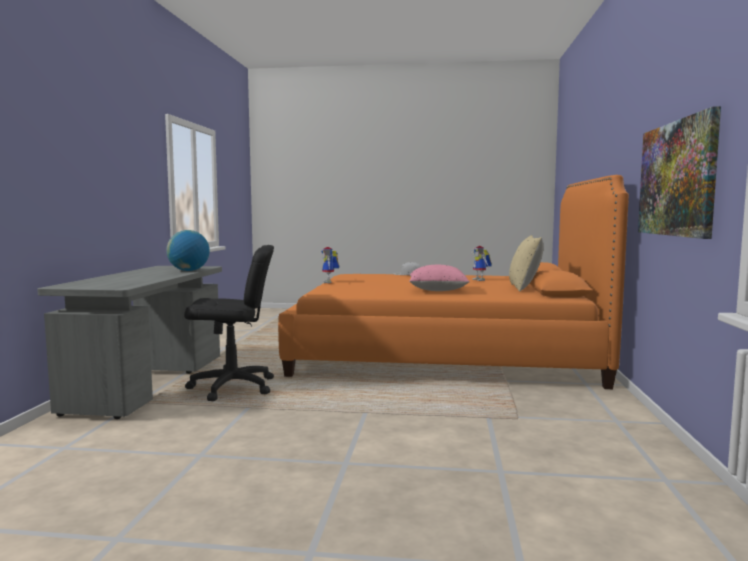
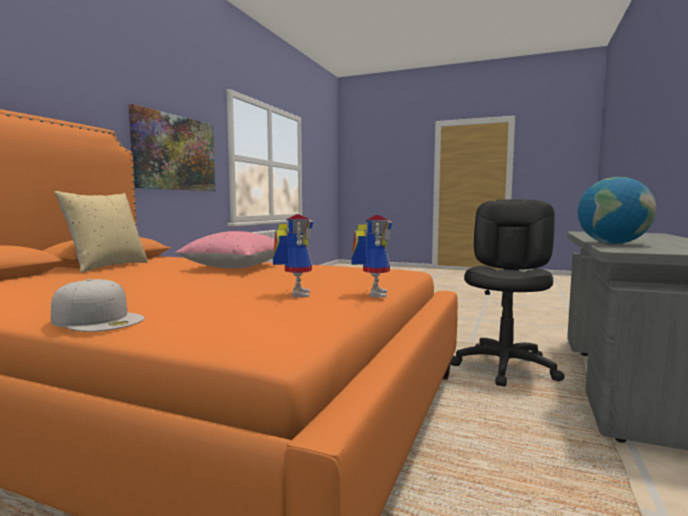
camera: 165 degrees left, 0 degrees up
black office chair [184,245,274,401] -> black office chair turned 105 degrees clockwise [451,199,565,386]
toy robot [471,246,492,281] -> toy robot moved to [273,214,313,297]

